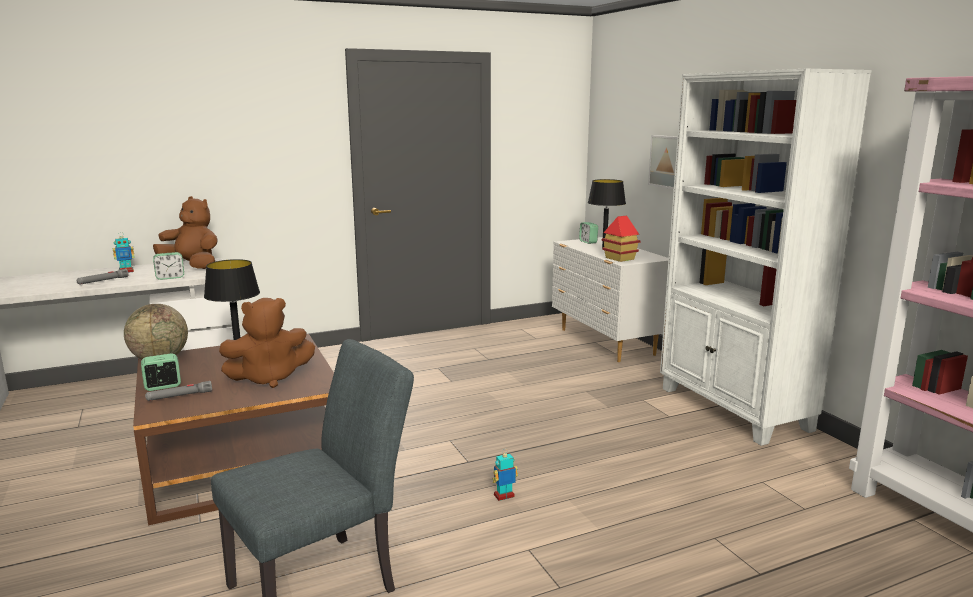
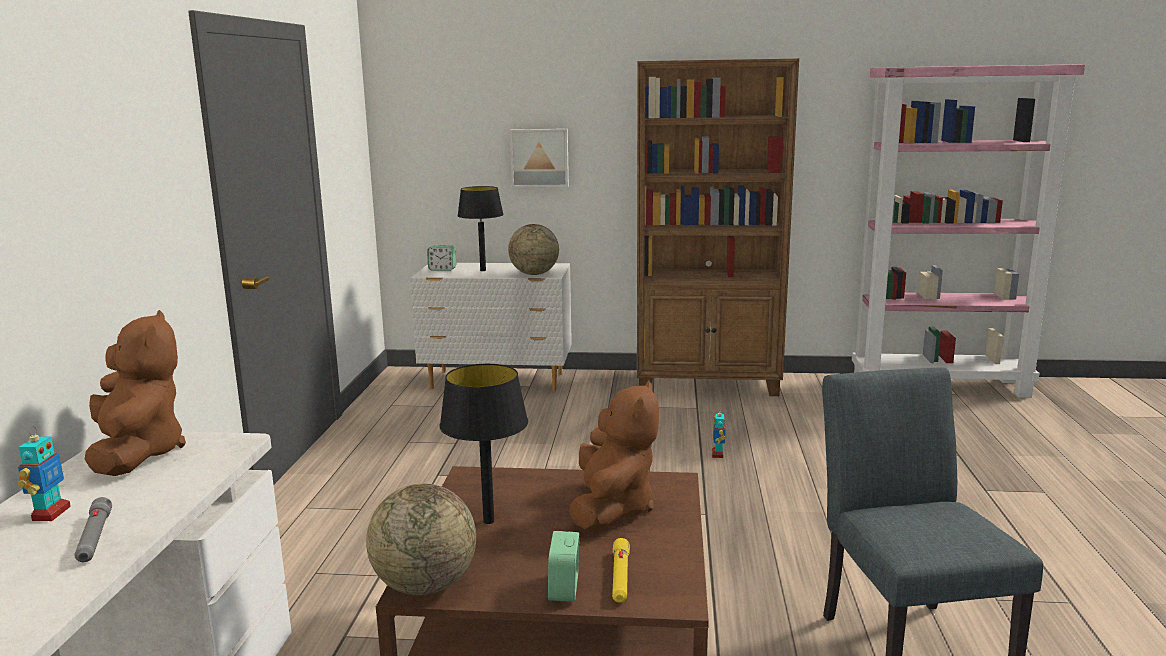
camera: 60 degrees left, 0 degrees up
grey flashlight [145,381,212,401] -> yellow flashlight [612,538,630,603]
brown plush toy [153,196,218,269] -> brown plush toy turned 105 degrees clockwise [84,310,186,476]
alarm clock [153,252,184,280] -> none
toy robot [492,450,518,501] -> toy robot moved to [712,413,725,458]
toy house [602,215,641,262] -> globe [508,224,559,275]
white bookcase [660,69,872,446] -> brown bookcase [637,59,799,396]

